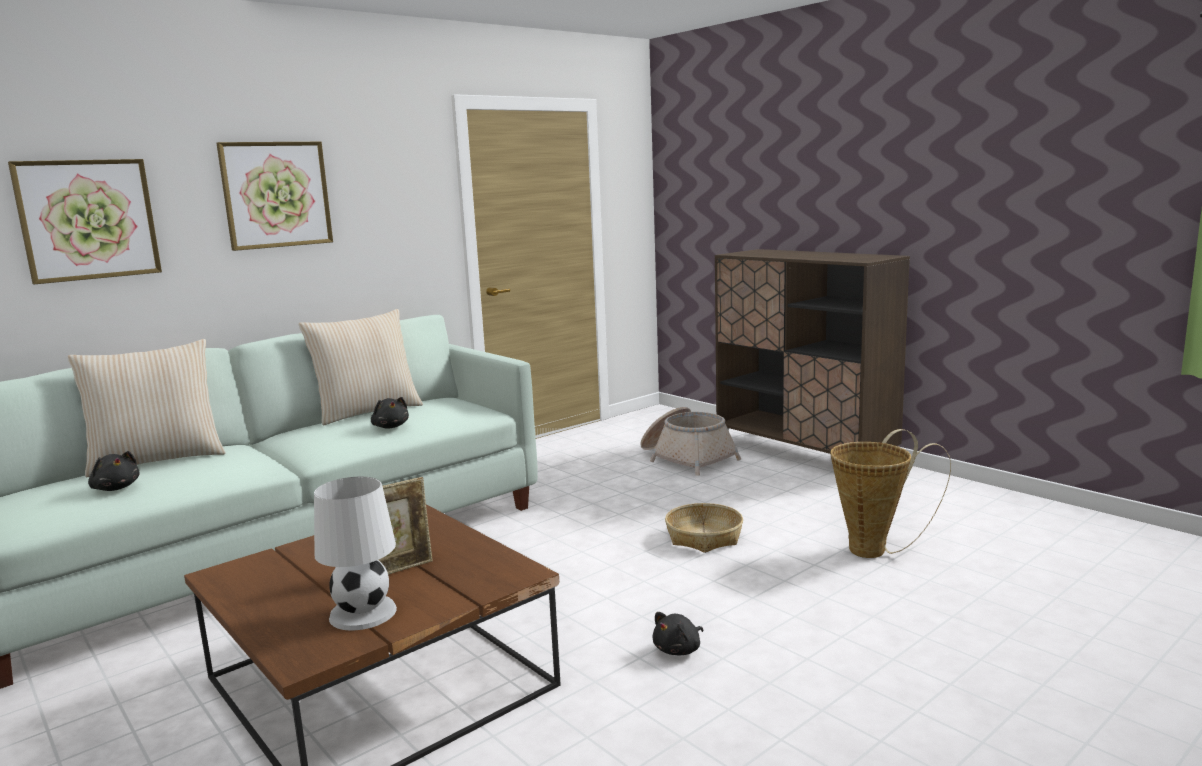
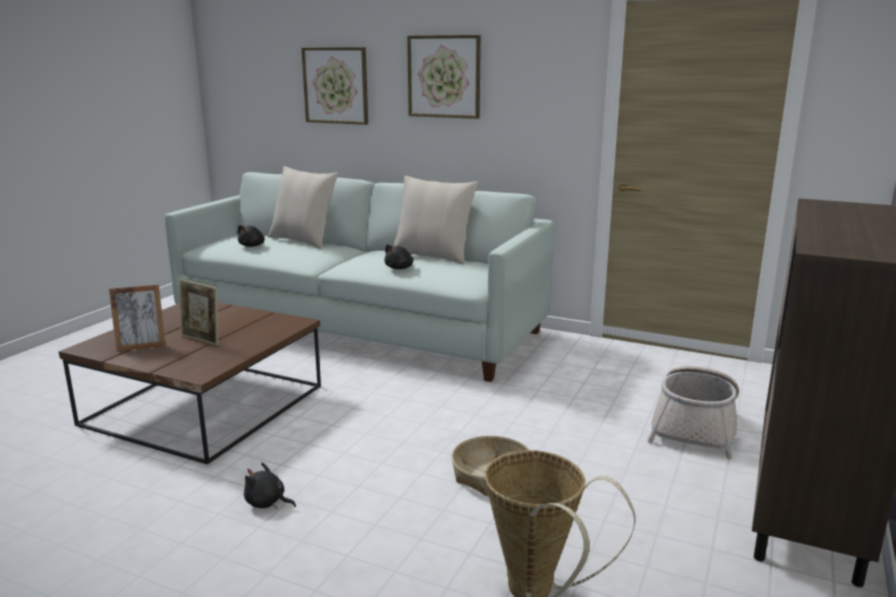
camera: 65 degrees right, 5 degrees up
white table lamp [314,477,397,630] -> picture frame [109,285,166,351]

